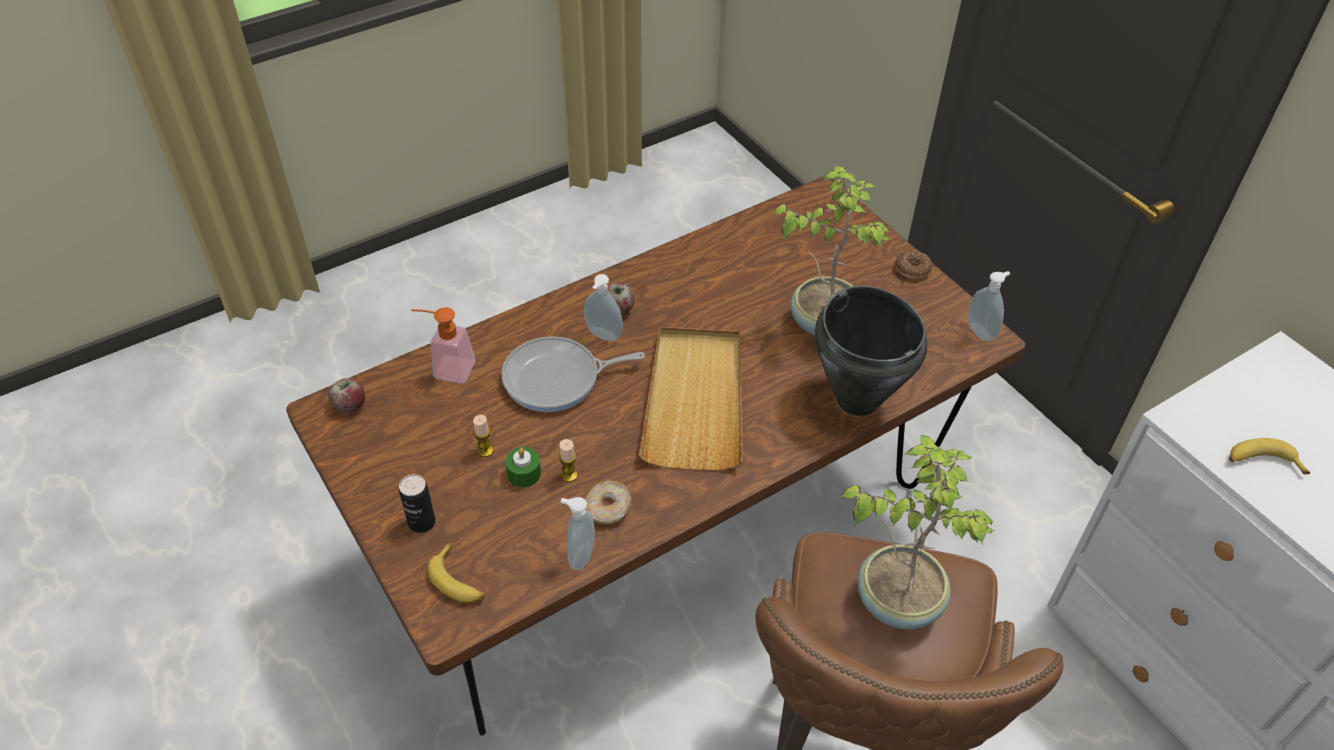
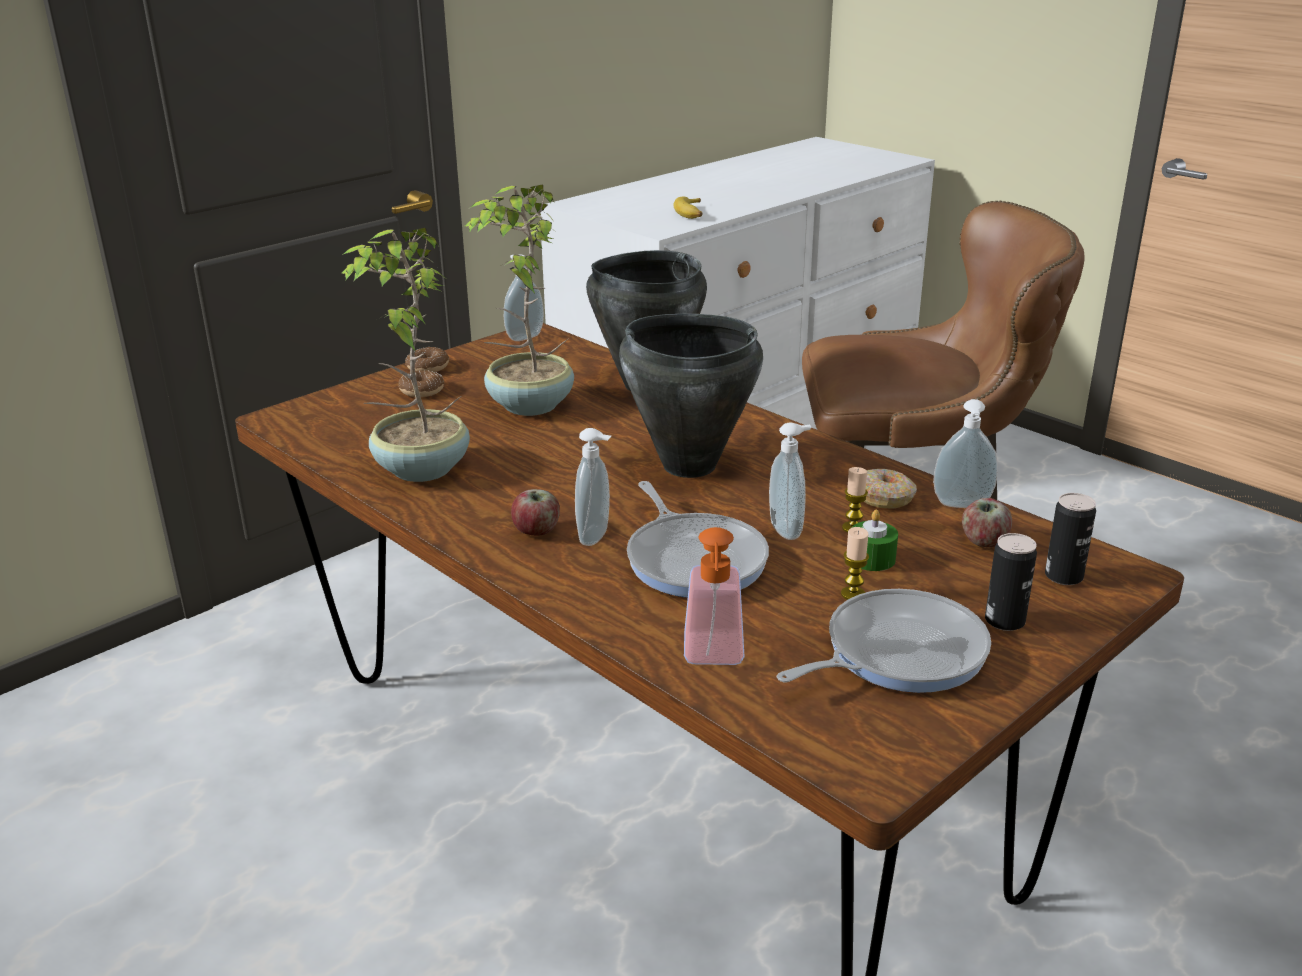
camera: 100 degrees left, 20 degrees down
apple [328,378,365,413] -> apple moved to [962,498,1012,548]
banana [427,542,485,603] -> can [1045,493,1096,585]
beige tray [639,327,743,471] -> black cooking pot [619,314,763,478]
potted plant [841,435,995,629] -> potted plant moved to [342,228,470,482]
none -> donut [398,370,444,397]
none -> soap dispenser [769,423,812,540]
none -> frying pan [777,589,991,693]

